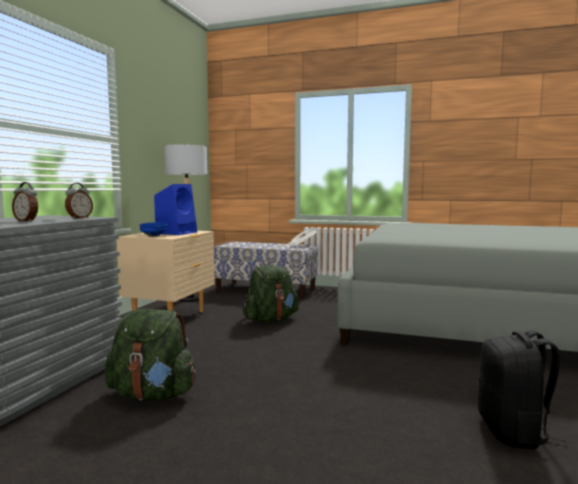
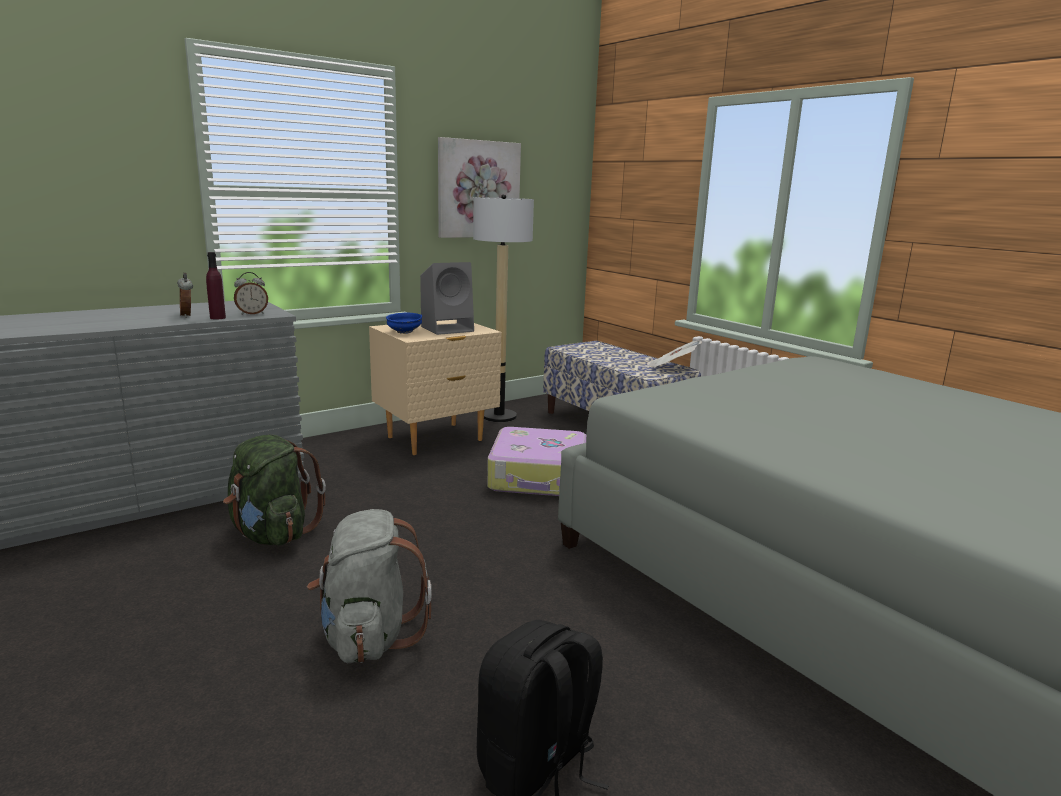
camera: 35 degrees right, 10 degrees up
blue speaker [154,184,197,235] -> grey speaker [420,262,474,335]
green backpack [243,265,299,322] -> suitcase [487,427,586,496]
none -> purple bottle [206,252,226,320]
none -> grey backpack [307,509,432,663]
none -> picture [438,137,521,238]

